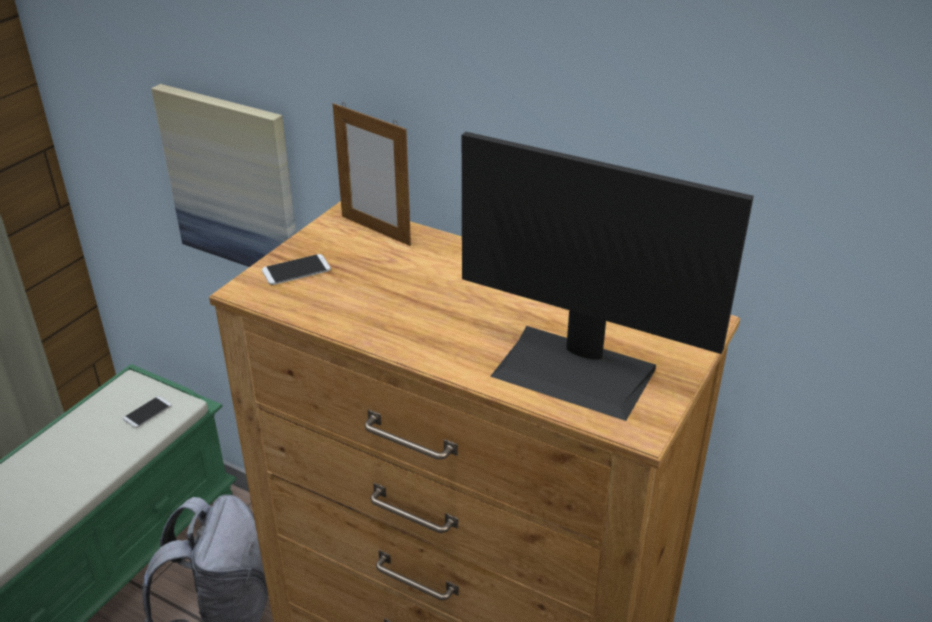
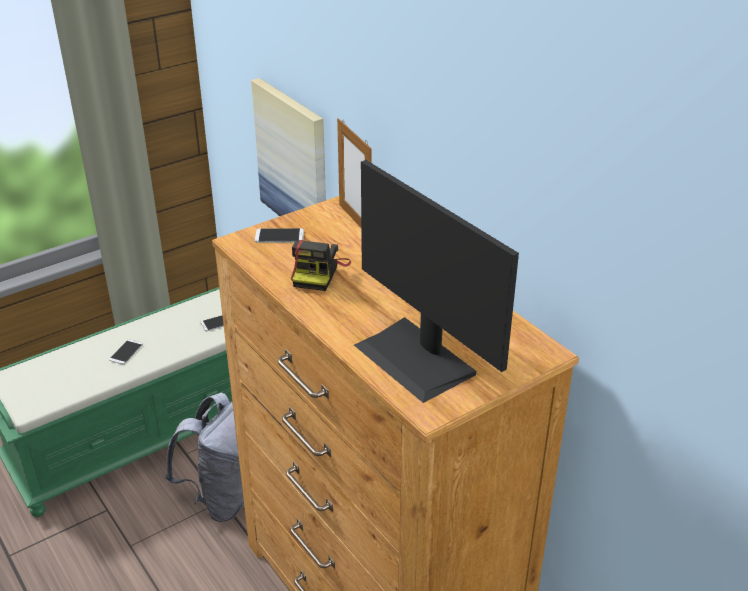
camera: 25 degrees right, 0 degrees up
none -> phone [109,339,143,364]
none -> camera [291,240,351,291]

